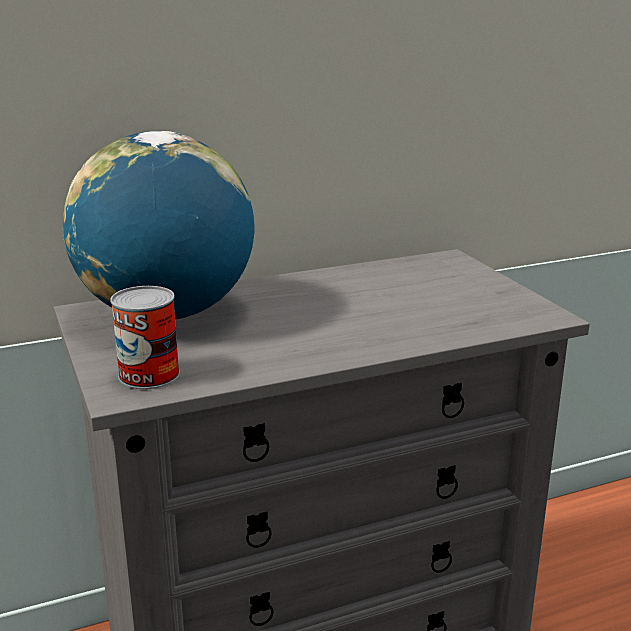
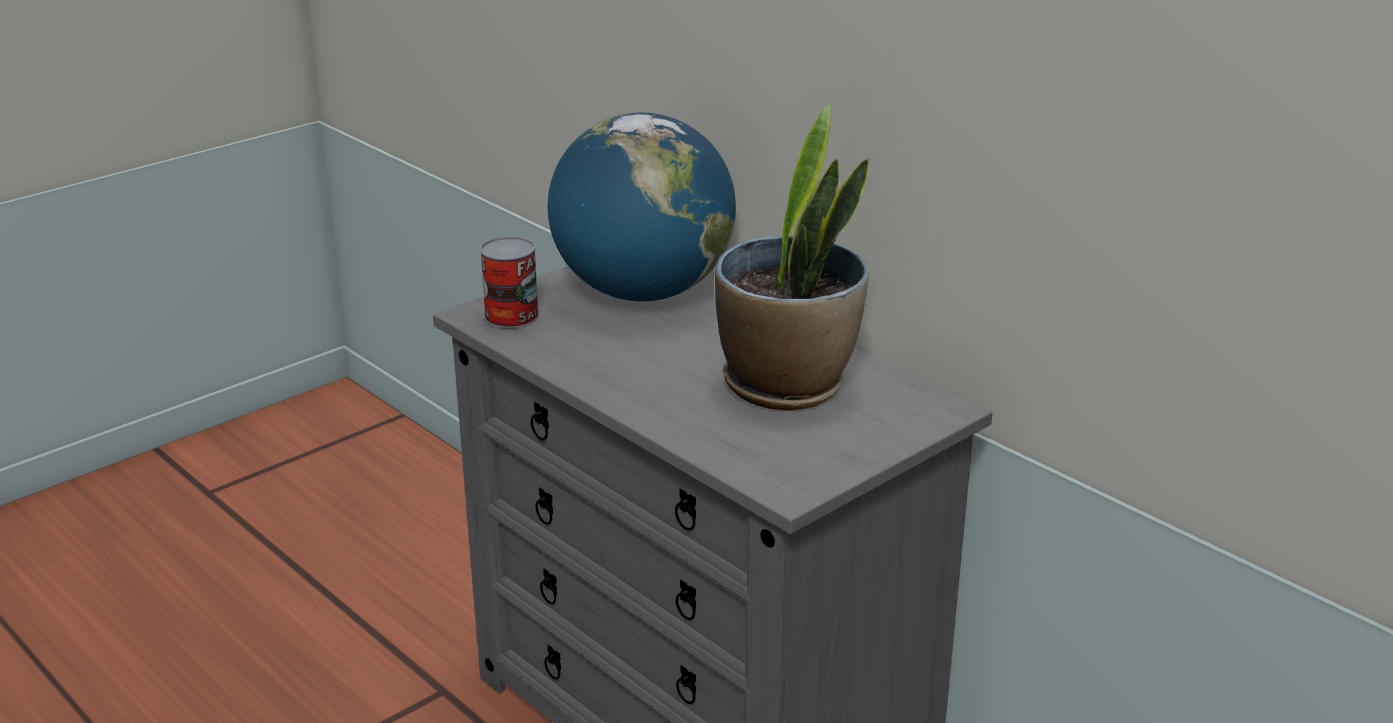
camera: 70 degrees right, 5 degrees up
none -> potted plant [715,104,869,410]

